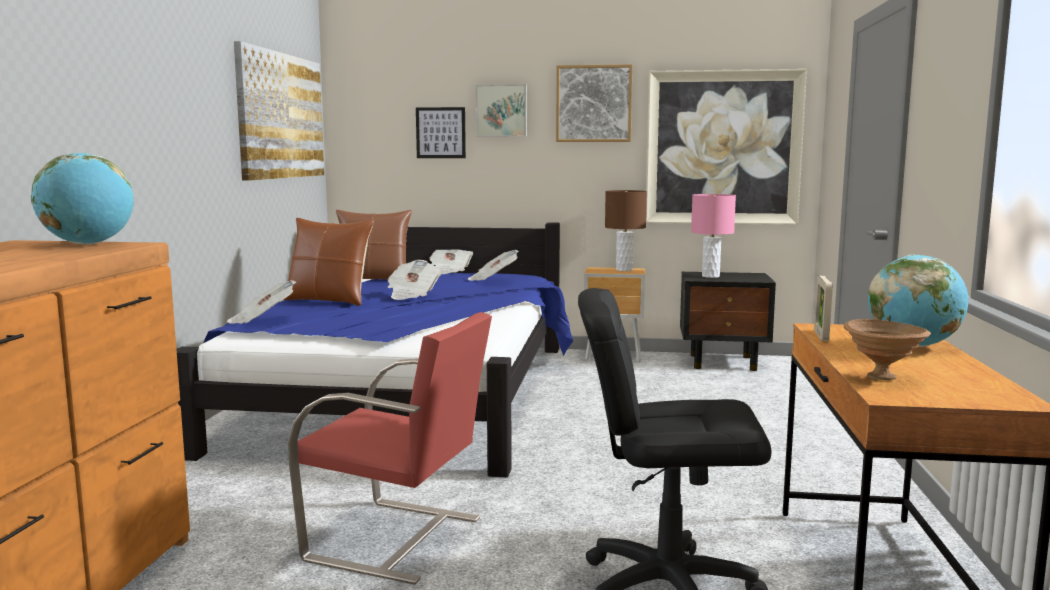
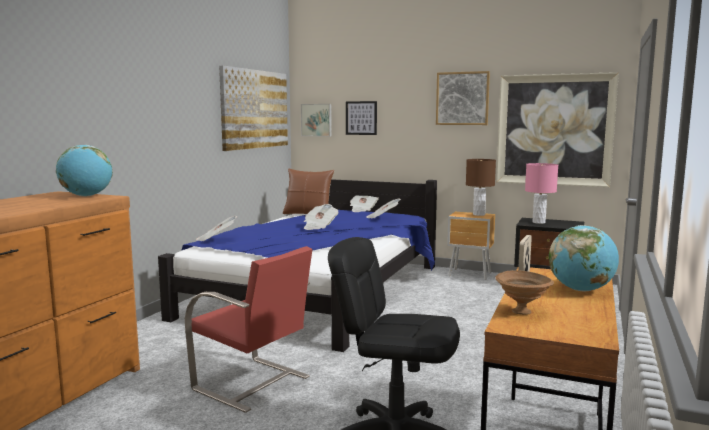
camera: 15 degrees right, 0 degrees up
brown pillow [283,218,374,306] -> none
picture [475,84,527,137] -> picture moved to [301,104,332,137]

